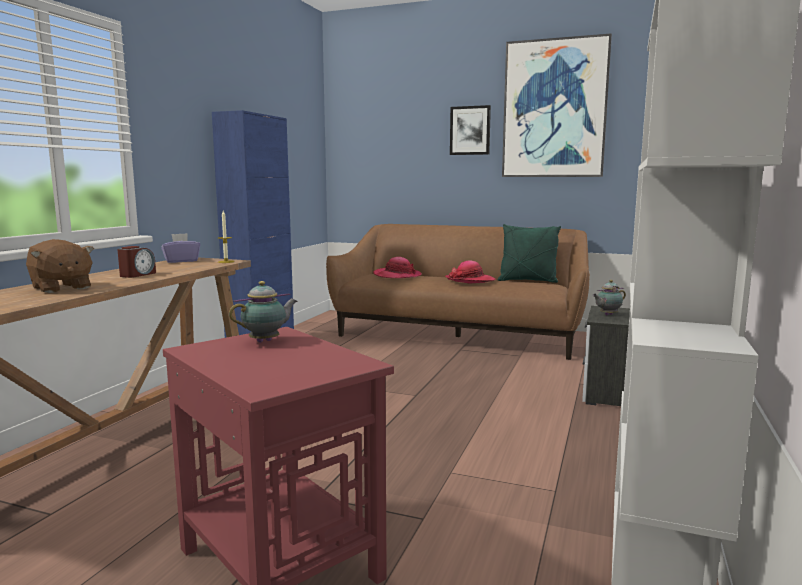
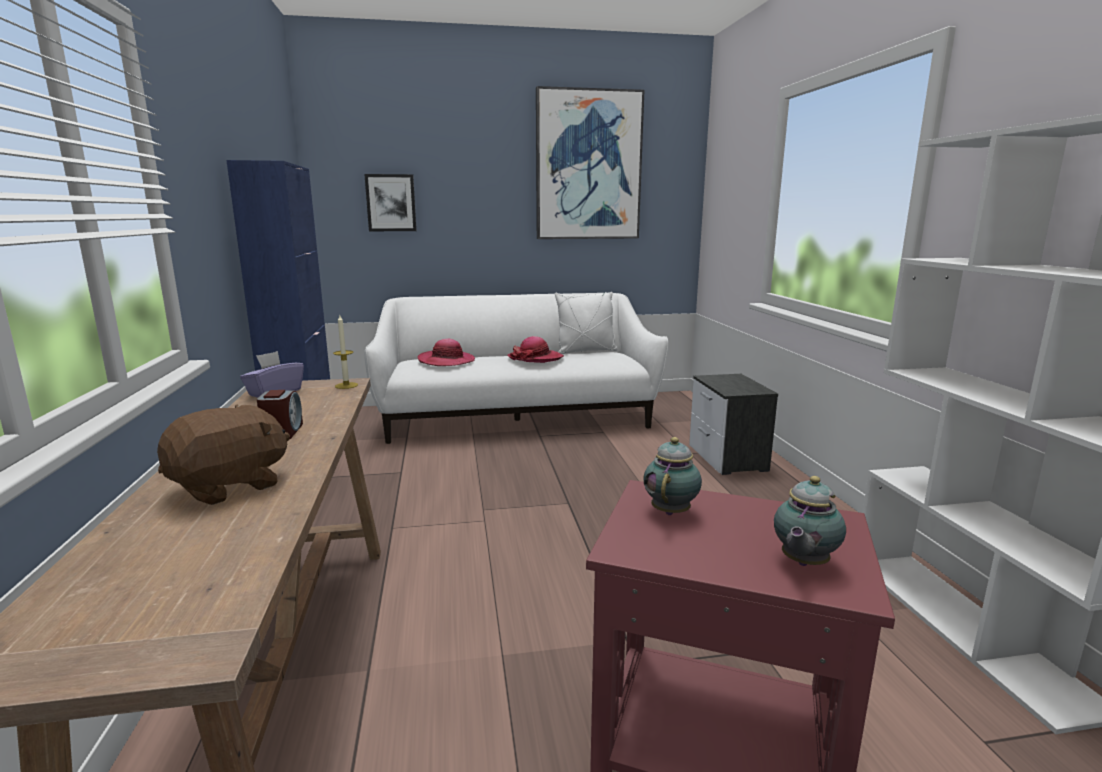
camera: 30 degrees left, 5 degrees up
brown plush toy [26,239,94,293] -> brown plush toy turned 60 degrees counterclockwise [157,405,290,505]
brown sofa [326,224,590,360] -> white sofa [364,293,668,444]
picture [450,105,491,155] -> picture moved to [364,174,417,231]
green pillow [498,224,561,283] -> white pillow [555,292,618,354]
teapot [592,280,626,315] -> teapot moved to [774,476,846,566]

